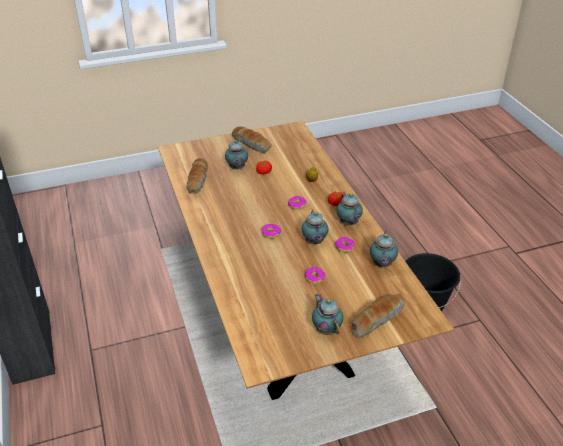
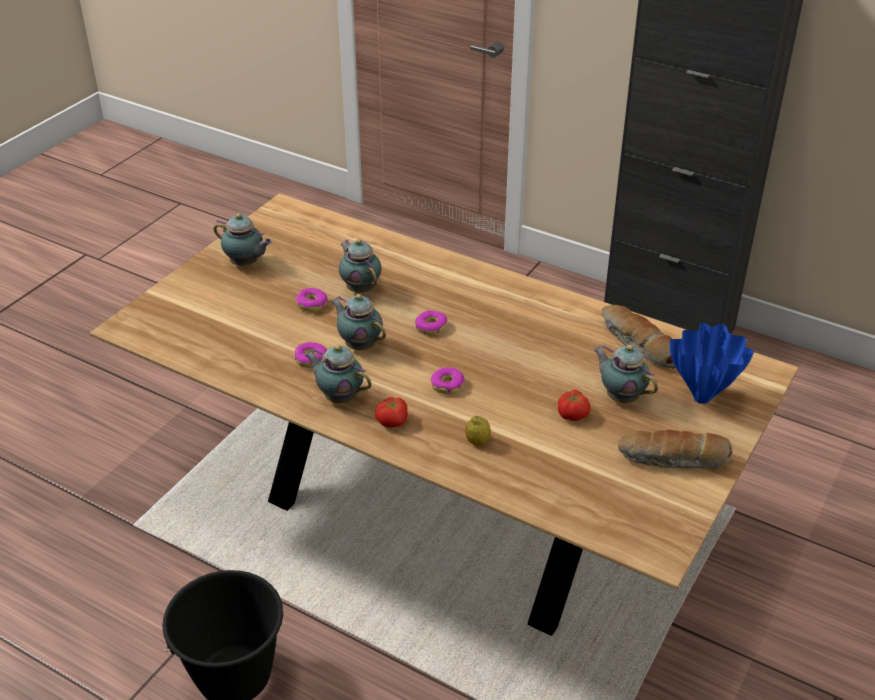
camera: 140 degrees right, 0 degrees up
bread [351,294,405,338] -> none
teapot [370,230,398,267] -> teapot moved to [339,239,381,293]
none -> blue vase [670,322,754,404]

